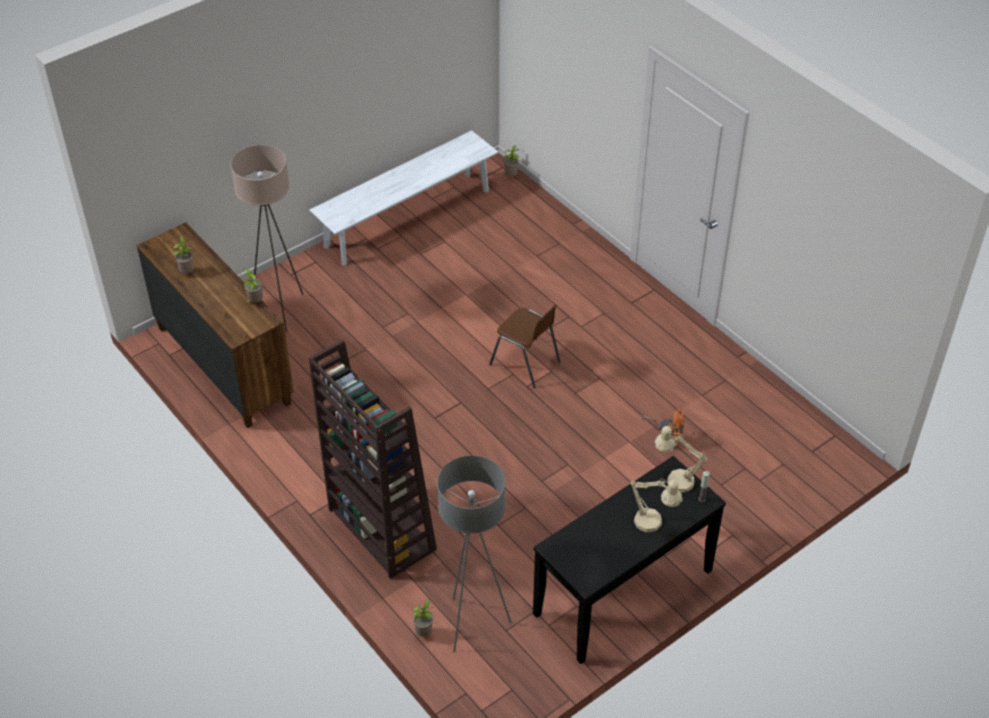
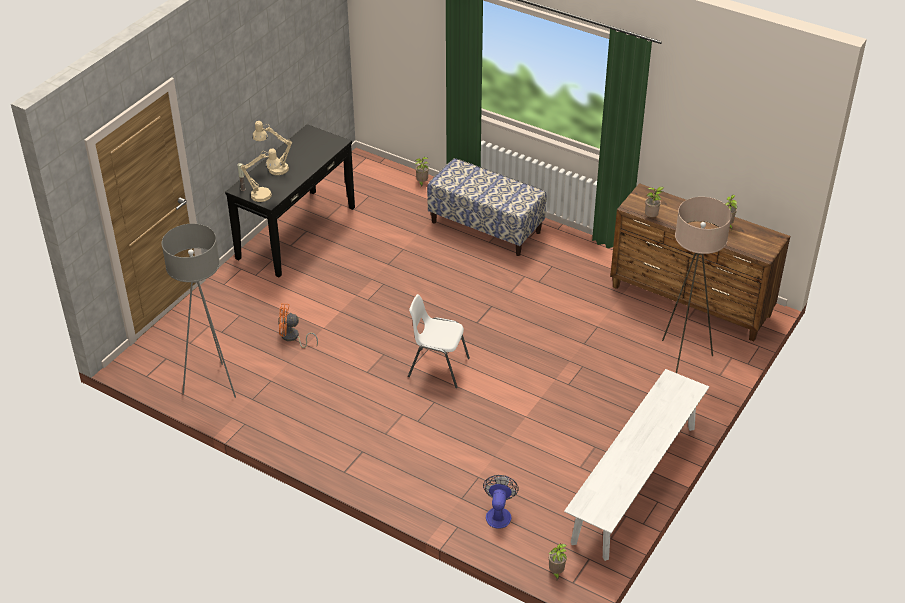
camera: 160 degrees right, 5 degrees down
brown bookcase [309,339,437,579] -> bench [427,158,546,256]
grey floor lamp [437,455,512,653] -> grey floor lamp moved to [162,224,236,398]
brown chair [489,304,561,388] -> white chair [408,294,470,388]
none -> fan [483,475,519,529]

